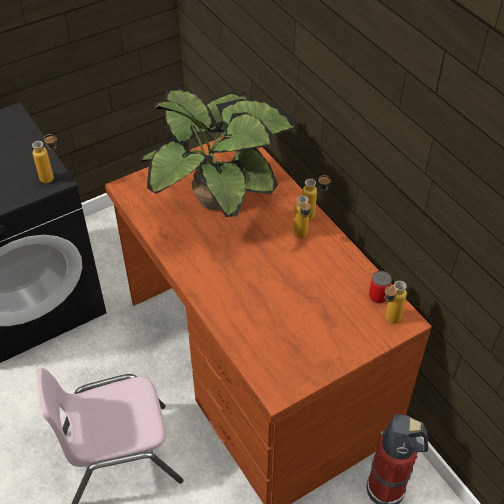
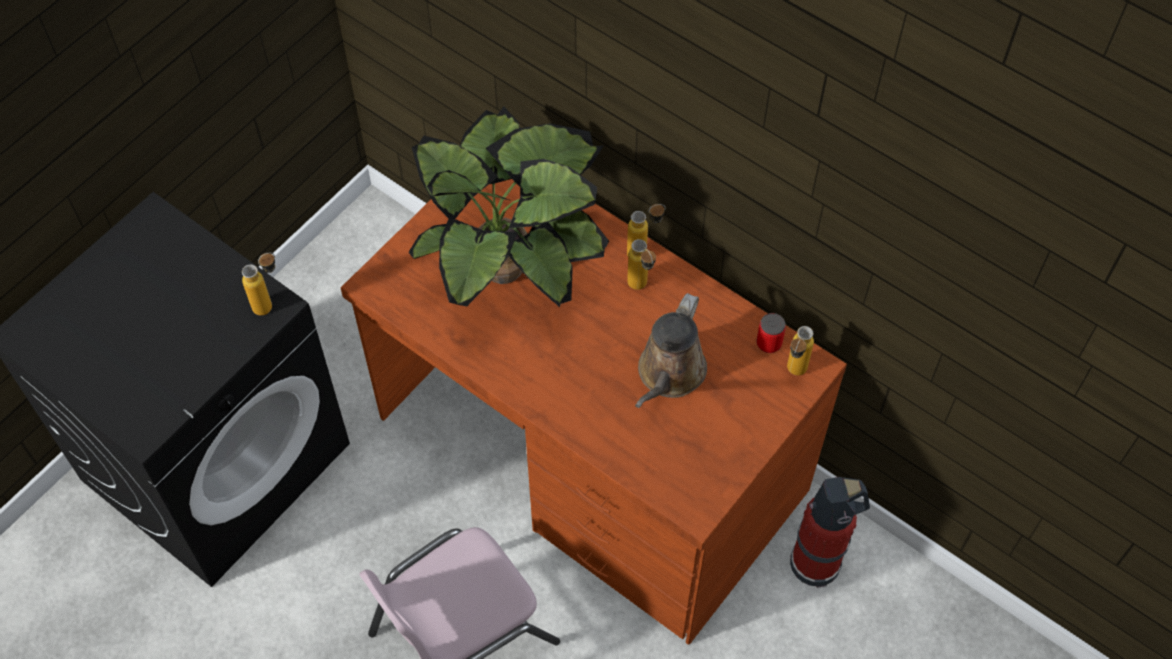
camera: 20 degrees left, 10 degrees up
none -> brown watering can [635,293,707,408]

